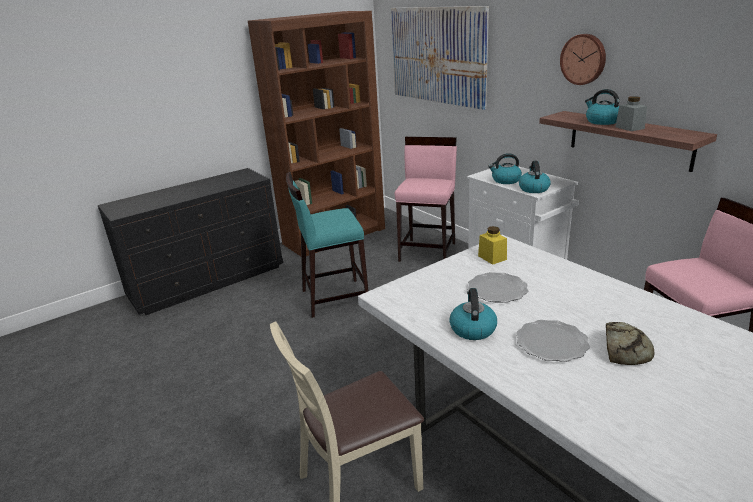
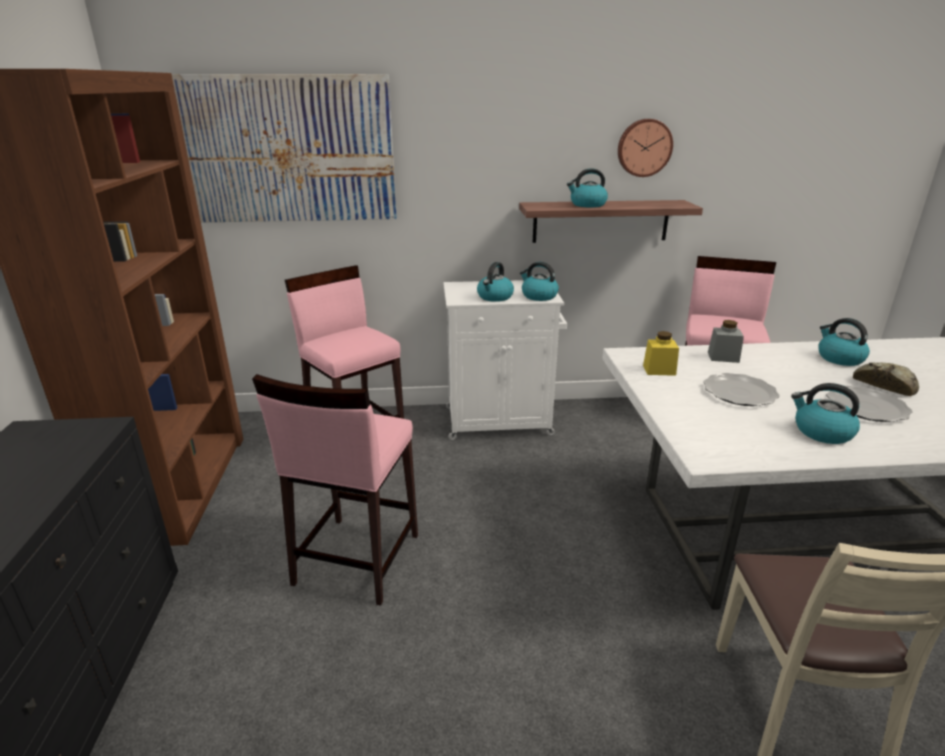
camera: 60 degrees left, 0 degrees up
turquoise stool [286,172,368,318] -> pink stool [252,374,418,606]
wall clock [560,34,606,85] -> wall clock moved to [618,119,673,177]
grey jar [615,96,647,131] -> grey jar moved to [708,320,744,363]
none -> kettle [818,318,870,366]

